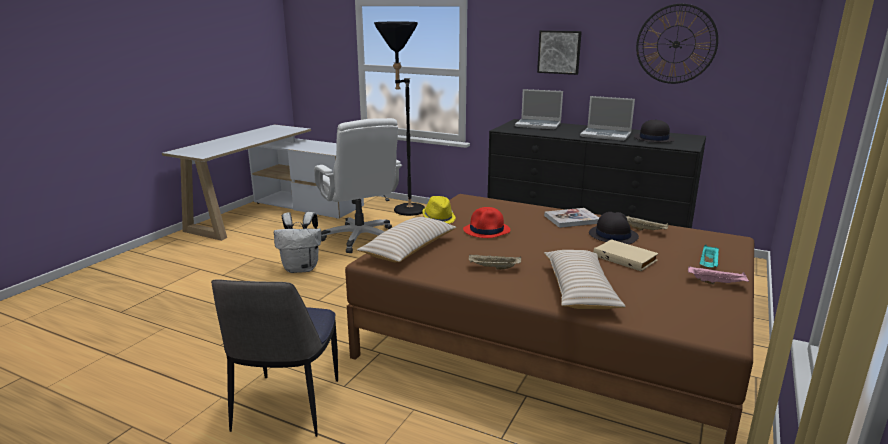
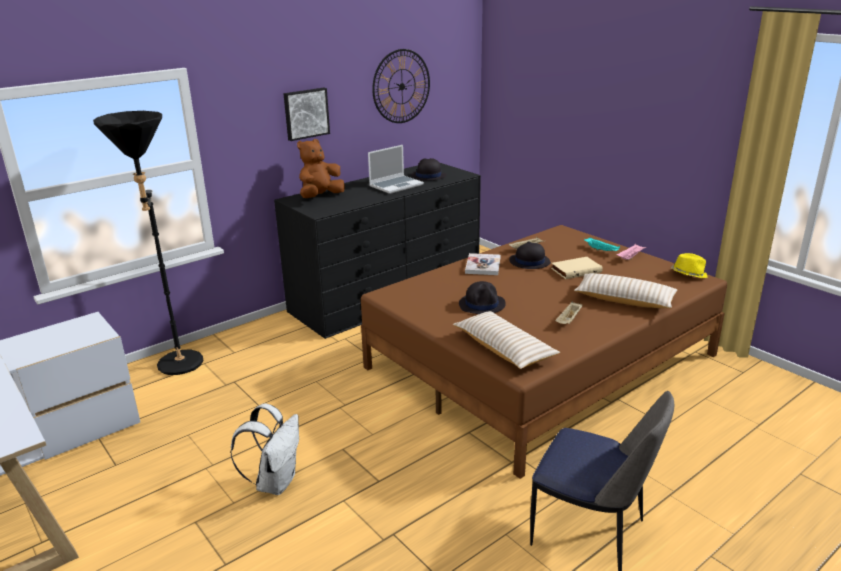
camera: 65 degrees left, 5 degrees up
white office chair [314,118,402,253] -> none
yellow hat [422,196,456,224] -> yellow hat moved to [671,253,708,278]
red hat [463,207,510,238] -> black hat [459,281,506,314]
laptop [515,89,563,129] -> brown plush toy [297,139,345,198]

